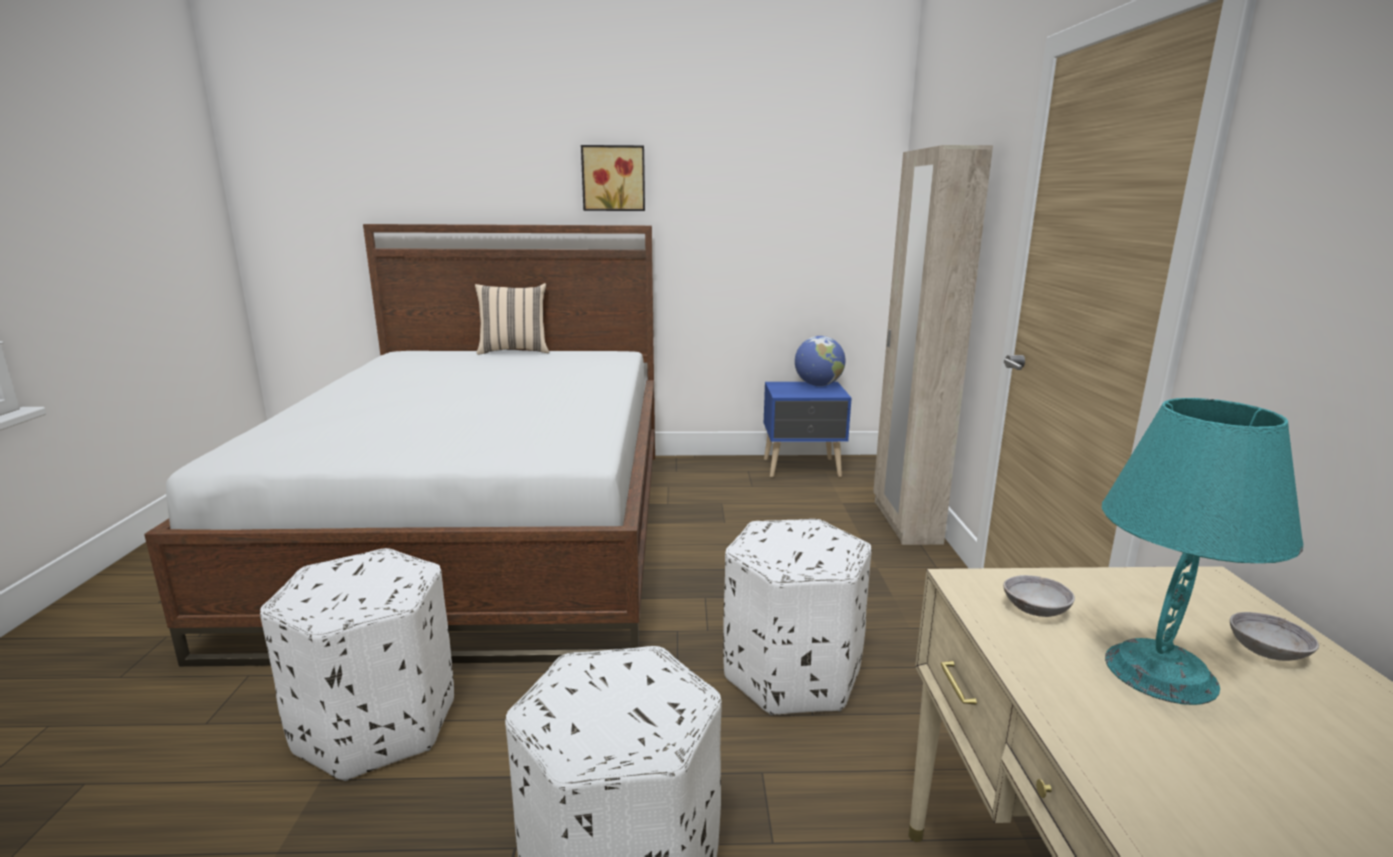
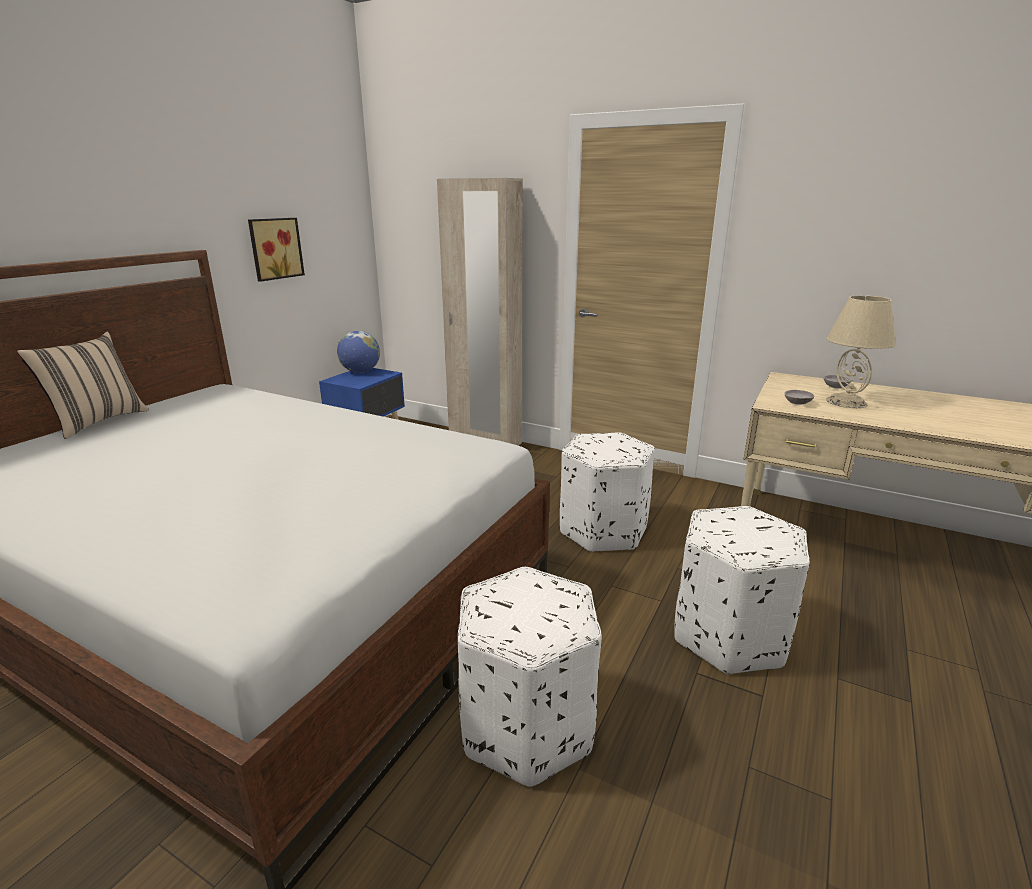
camera: 60 degrees left, 5 degrees up
picture [581,145,645,211] -> picture moved to [248,218,305,282]
turquoise table lamp [1102,398,1303,705] -> beige table lamp [826,295,896,408]

